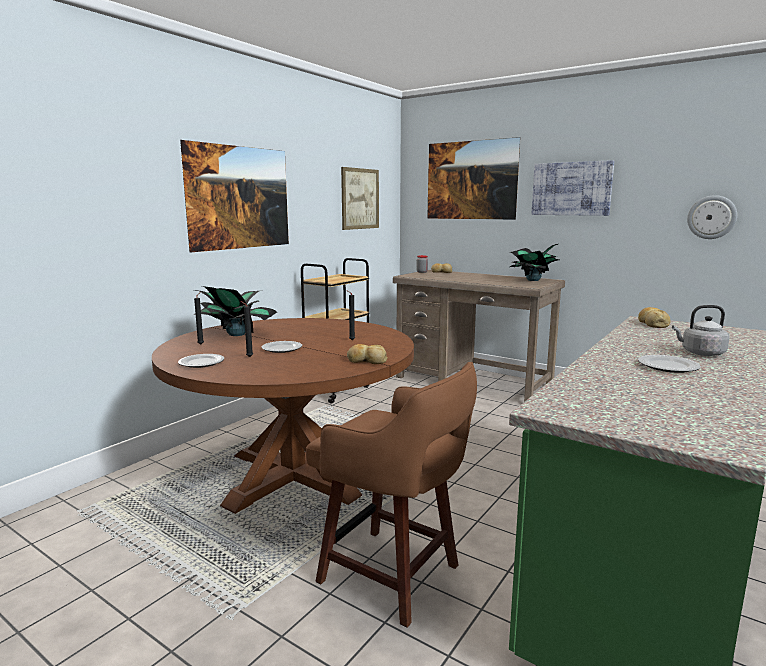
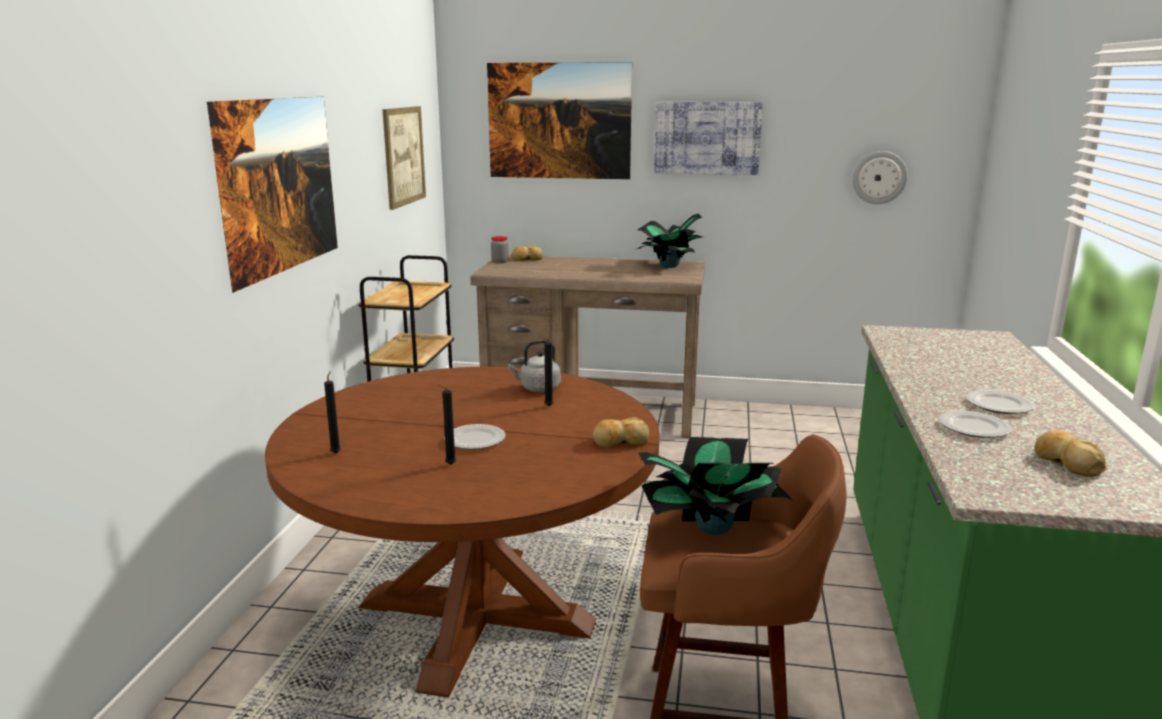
camera: 25 degrees left, 5 degrees up
plate [178,354,224,368] -> plate moved to [939,411,1012,438]
potted plant [194,286,277,336] -> potted plant moved to [638,437,793,535]
bread [638,307,671,328] -> bread moved to [1035,431,1107,477]
grey kettle [672,305,730,356] -> grey kettle moved to [508,340,561,392]

